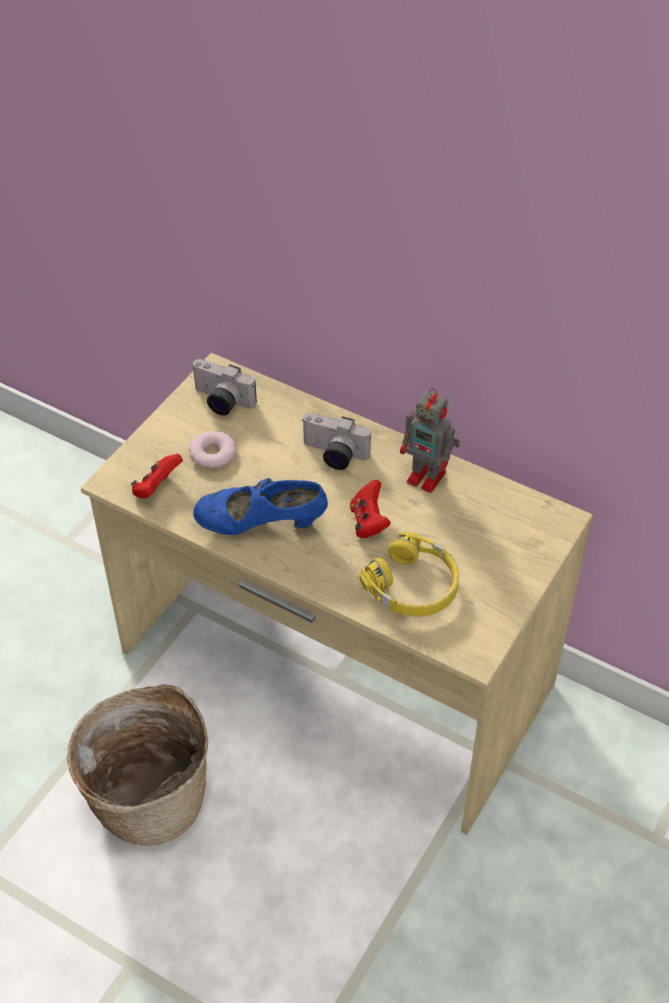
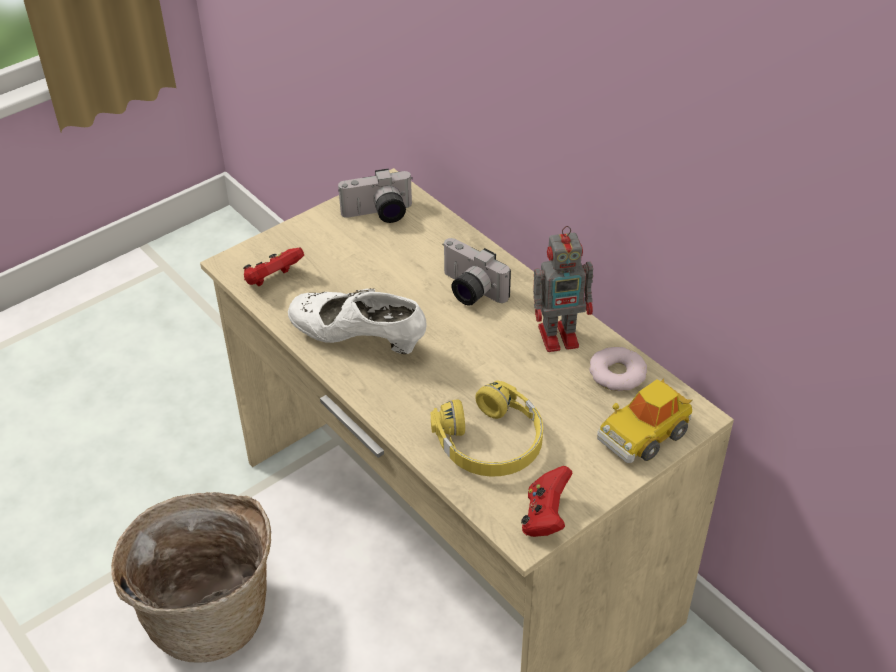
camera: 20 degrees right, 5 degrees down
donut [189,431,237,468] -> donut moved to [589,347,647,391]
camera [191,359,257,416] -> camera turned 60 degrees counterclockwise [338,169,412,223]
blue shoe [193,478,328,535] -> white shoe [288,288,427,354]
red game controller [350,480,391,538] -> red game controller moved to [521,466,572,537]
toy robot [400,388,460,493] -> toy robot turned 60 degrees counterclockwise [533,226,593,352]
none -> toy car [597,379,692,463]

